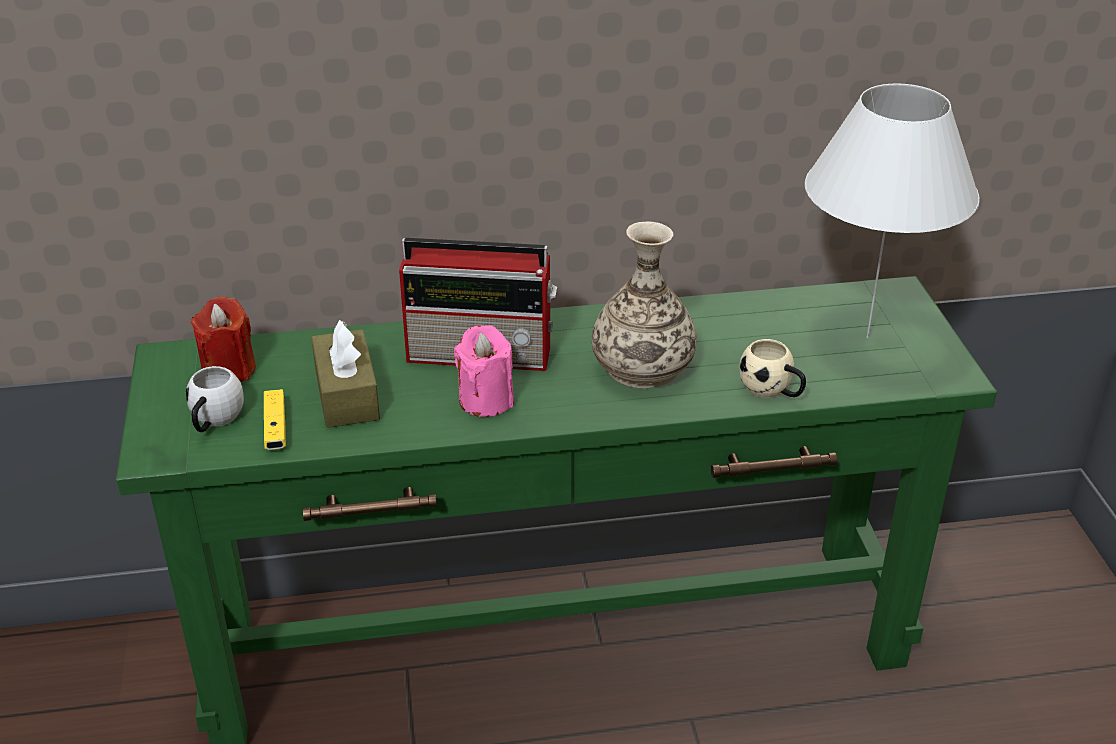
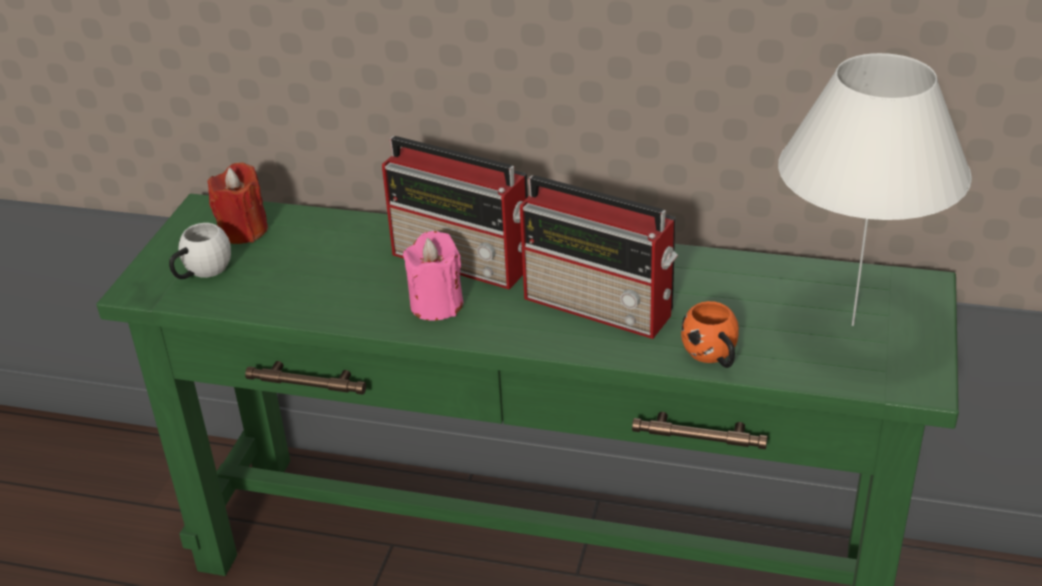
camera: 25 degrees right, 0 degrees up
yellow game controller [264,389,286,450] -> none
brown tissue box [311,320,380,428] -> none
vase [592,221,697,389] -> radio [520,175,678,339]
beige mug [739,339,806,398] -> orange mug [681,301,739,368]

